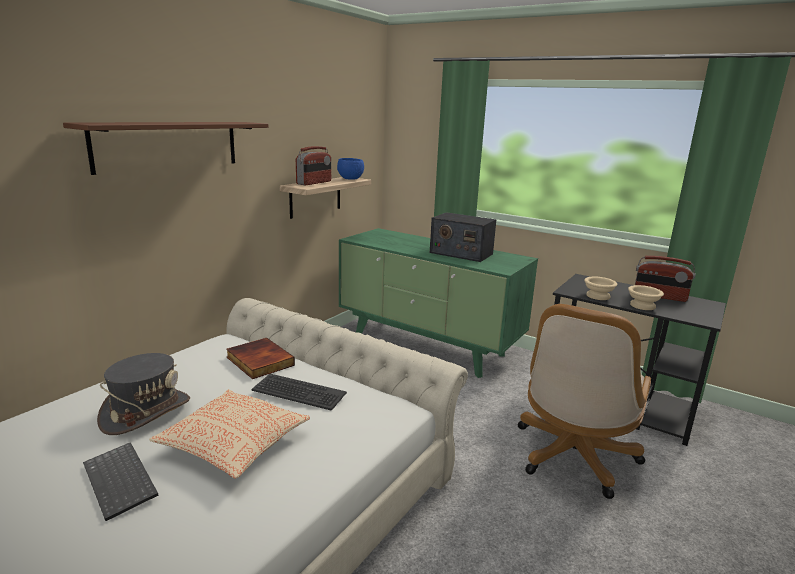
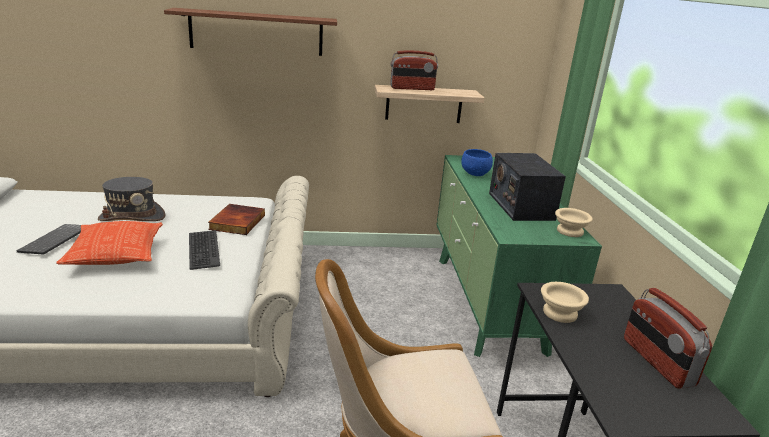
camera: 50 degrees right, 5 degrees up
beige pillow [149,389,310,479] -> orange pillow [56,221,163,265]
blue bowl [337,158,364,179] -> blue bowl moved to [461,149,493,176]
beige bowl [628,285,664,310] -> beige bowl moved to [555,208,593,237]

